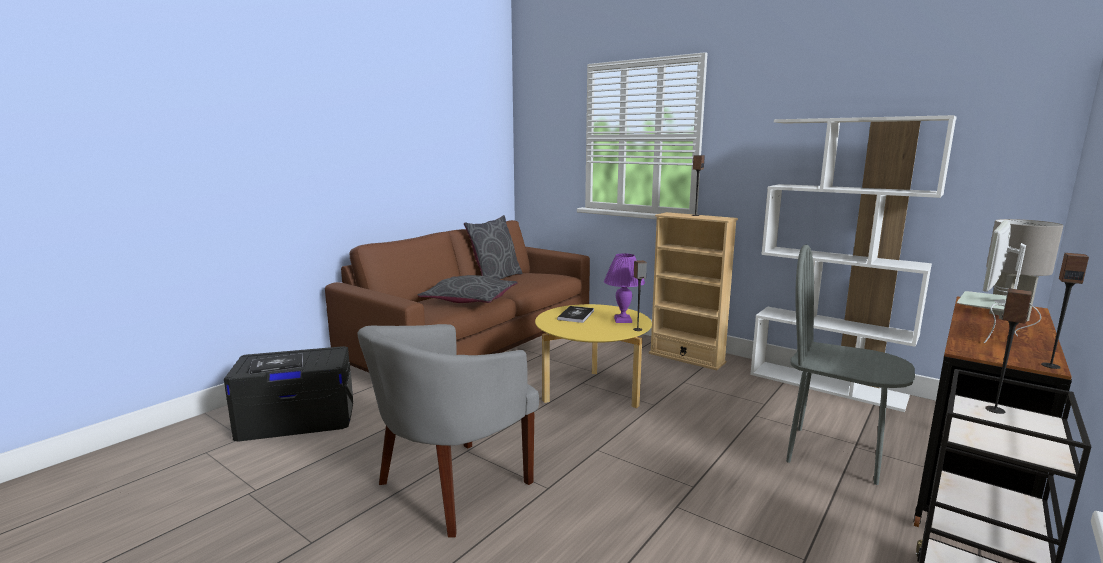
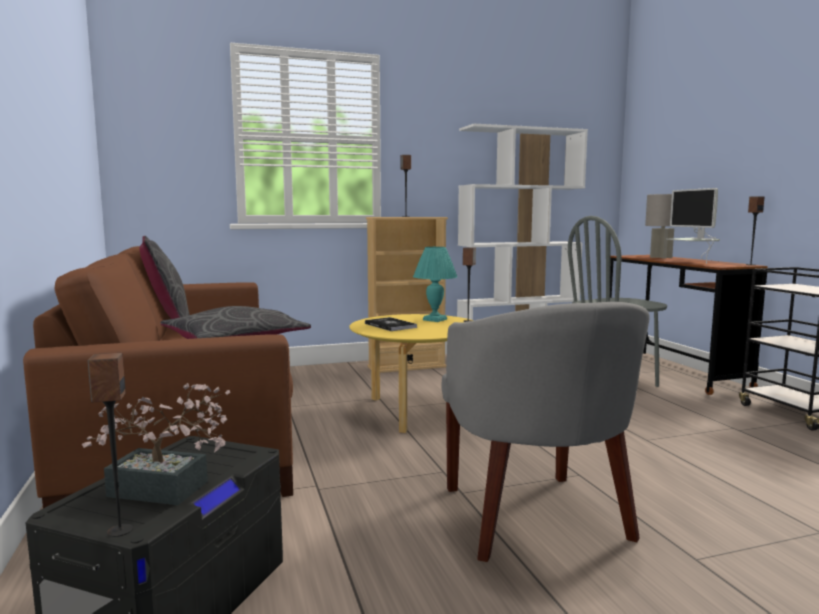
camera: 55 degrees left, 5 degrees down
book [250,353,303,374] -> potted plant [82,383,230,505]
purple table lamp [604,253,645,323] -> turquoise table lamp [413,247,457,322]
speaker [985,288,1032,414] -> speaker moved to [88,353,133,537]

